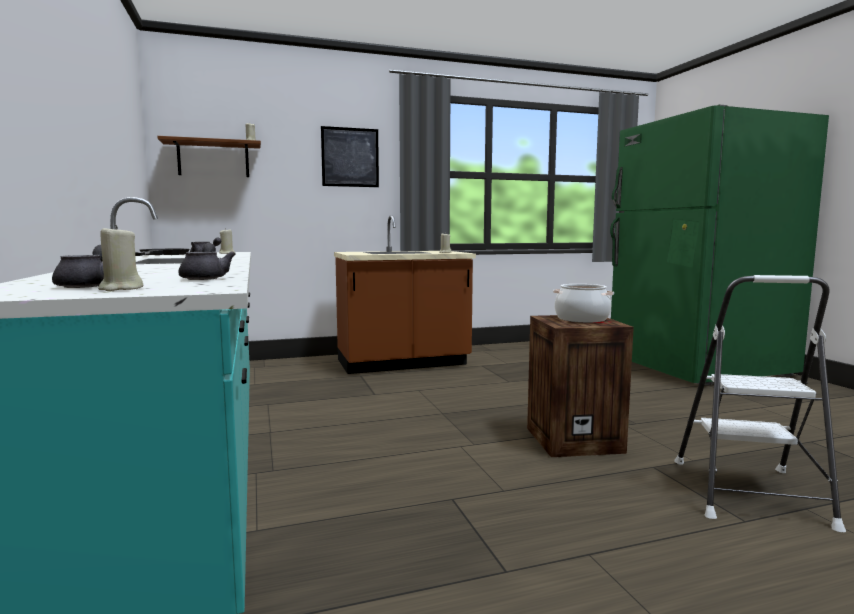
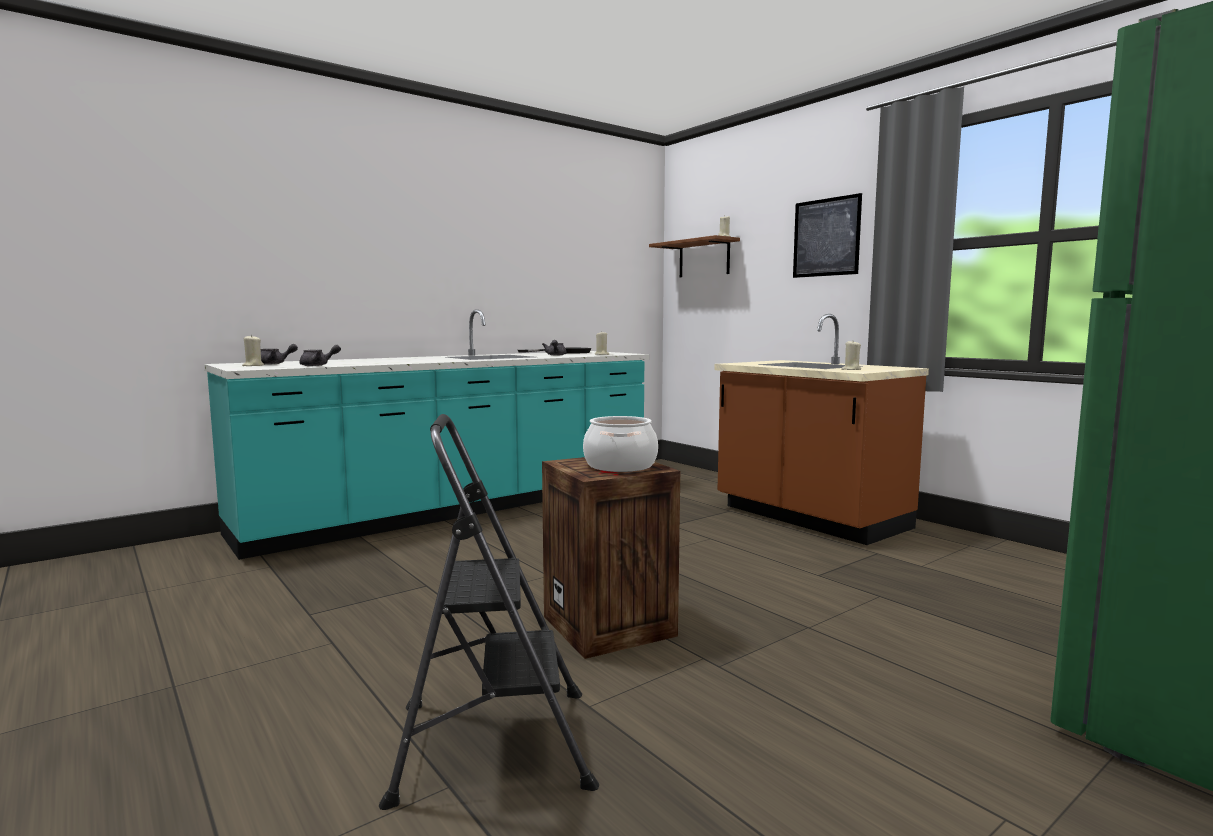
camera: 70 degrees right, 0 degrees up
white step ladder [674,275,846,533] -> black step ladder [379,414,599,810]

